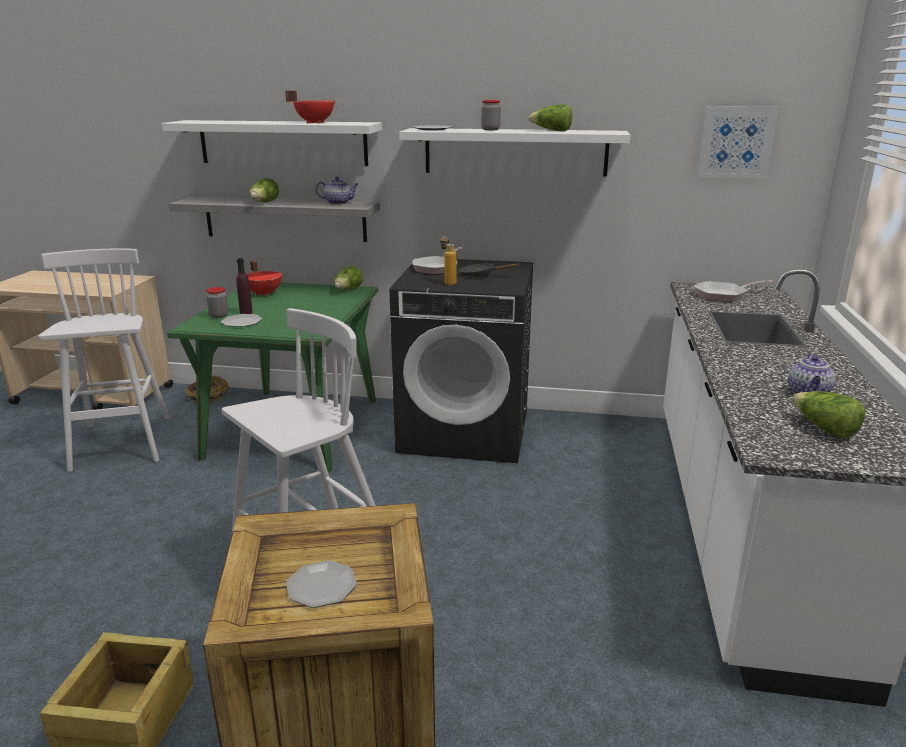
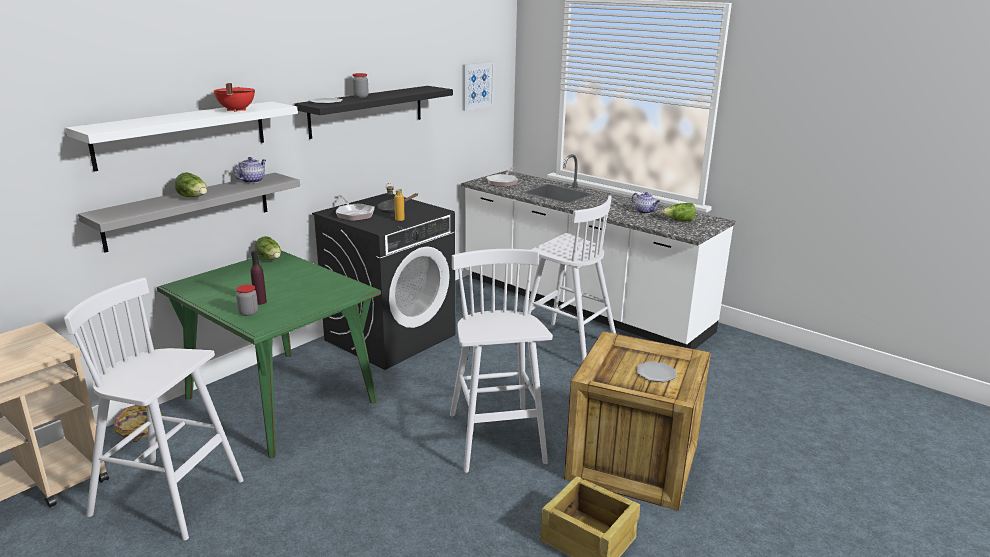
camera: 60 degrees left, 0 degrees up
plate [221,314,262,327] -> none
red cooking pot [246,261,282,296] -> none
white shelf [399,128,630,177] -> black shelf [294,86,453,139]
lettuce [528,104,572,131] -> none
none -> white stool [528,195,616,362]

